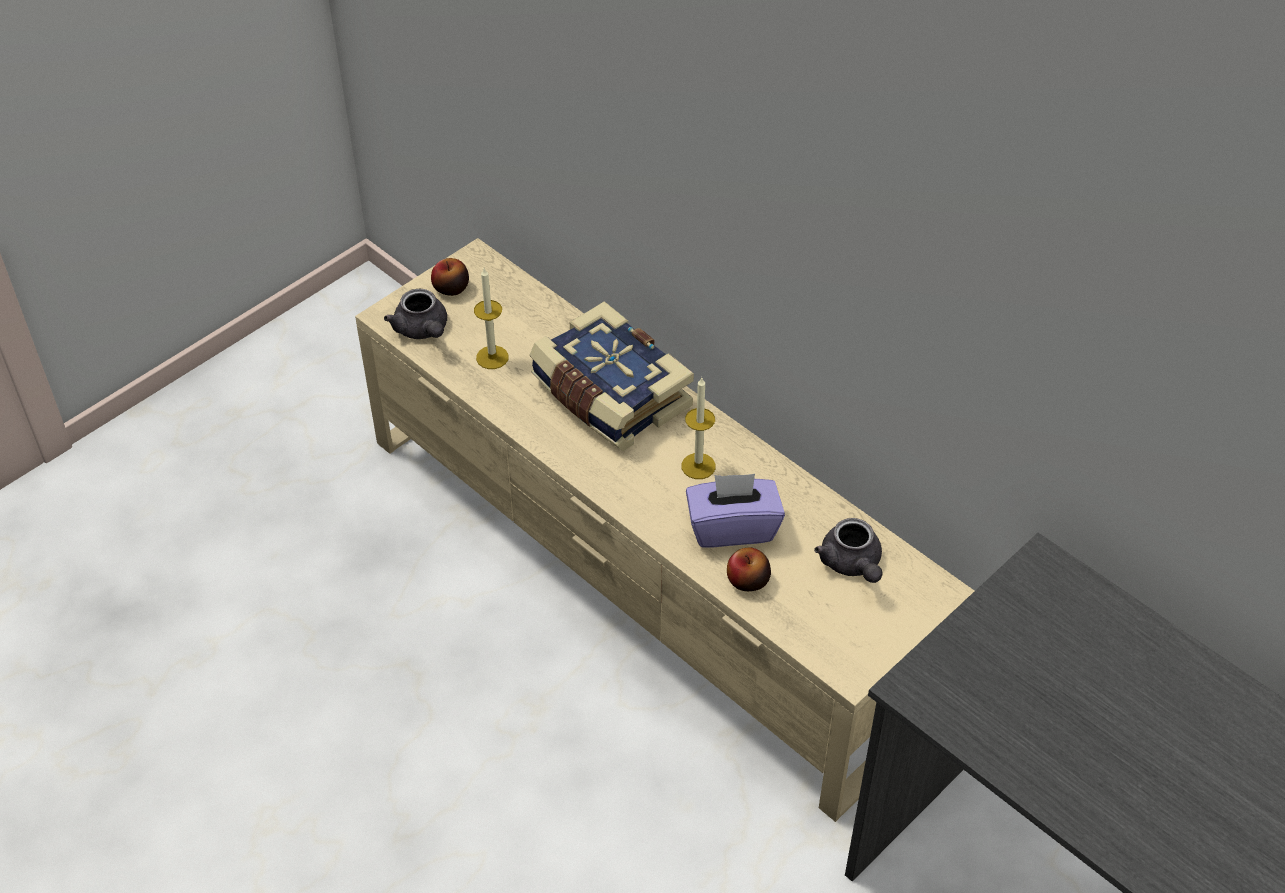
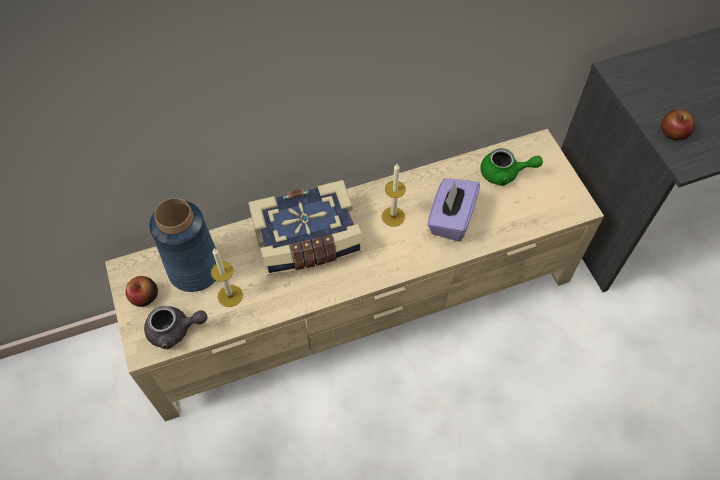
camera: 65 degrees left, 10 degrees up
apple [727,548,771,591] -> apple moved to [661,109,695,140]
grey teapot [814,518,882,583] -> green teapot [480,148,543,186]
none -> blue vase [149,198,216,292]

